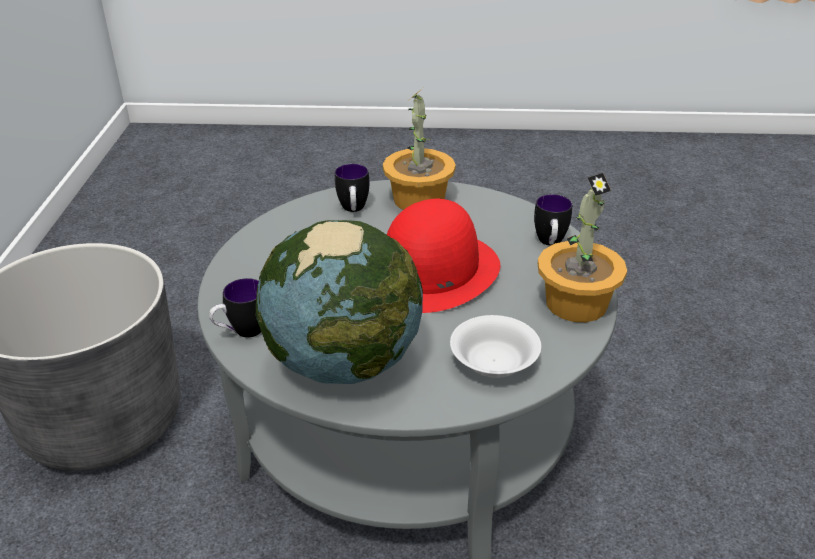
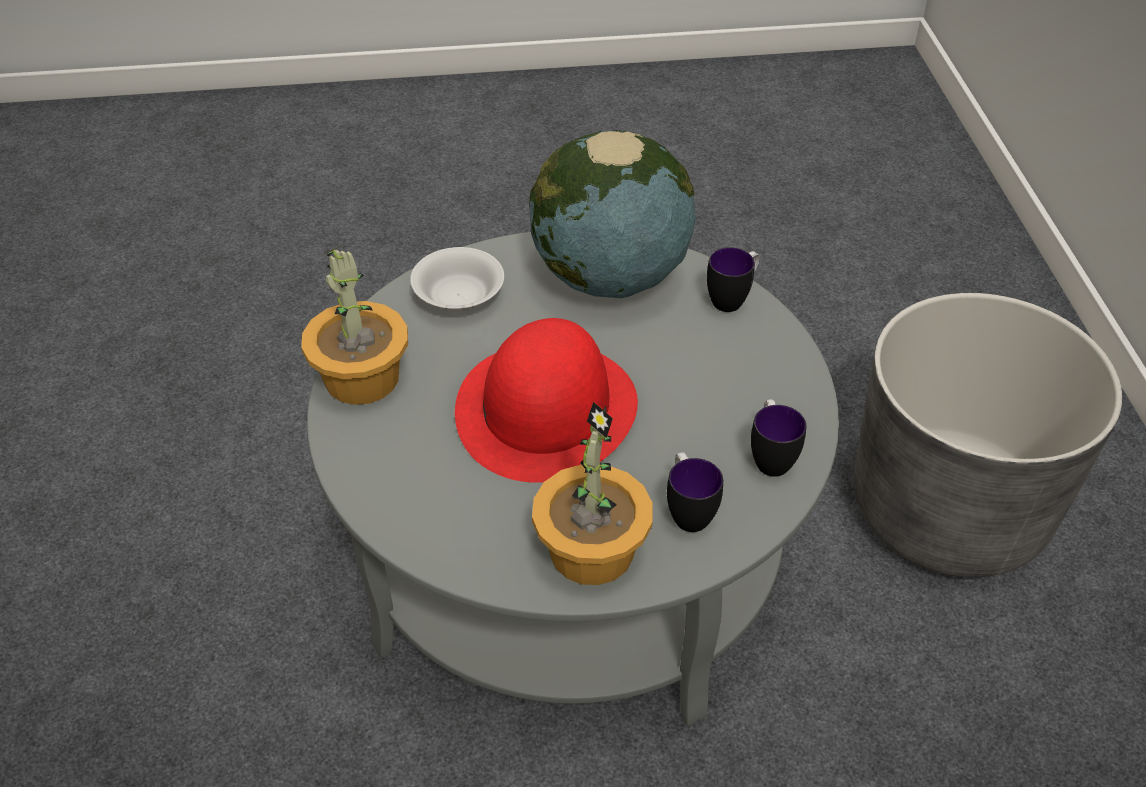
camera: 170 degrees right, 10 degrees up
mug [534,194,572,246] -> mug moved to [751,400,806,477]

